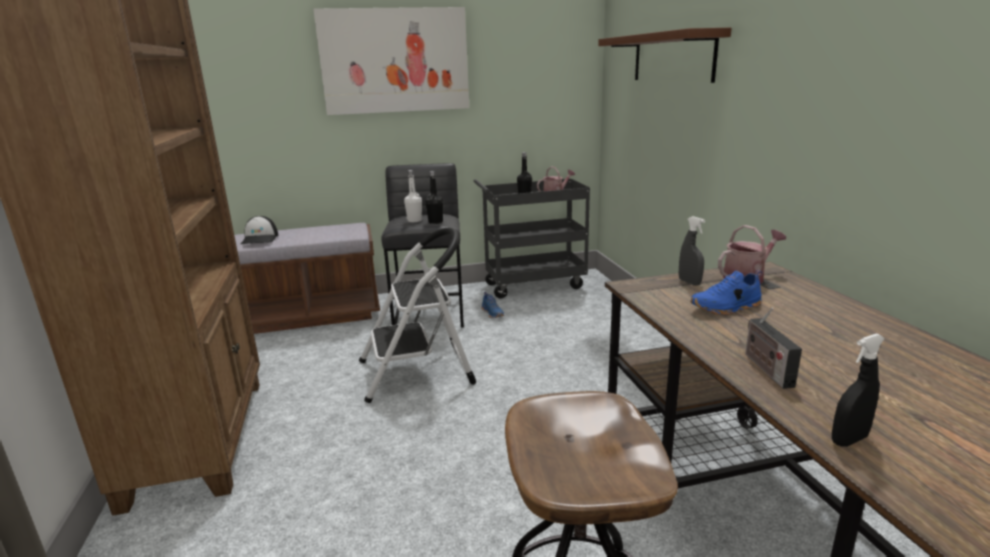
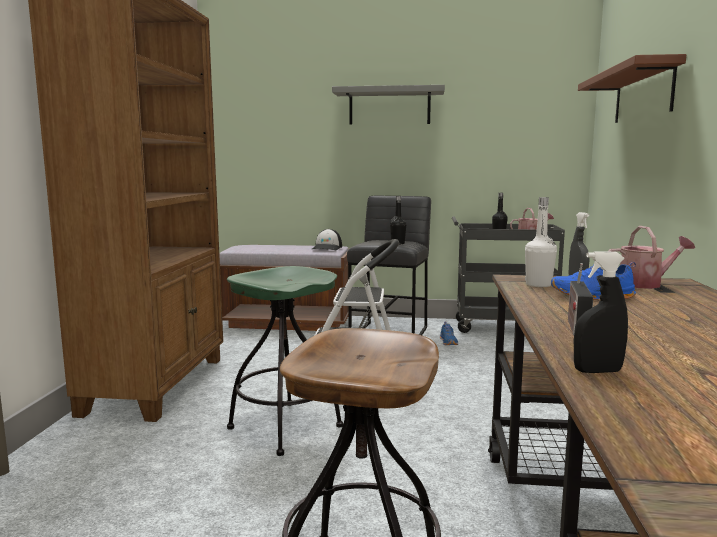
camera: 20 degrees right, 10 degrees down
cap [241,216,278,244] -> cap moved to [312,229,342,250]
picture [313,7,469,115] -> grey shelf [332,85,445,125]
white bottle [404,170,422,222] -> white bottle moved to [525,197,557,287]
none -> green stool [227,266,343,456]

